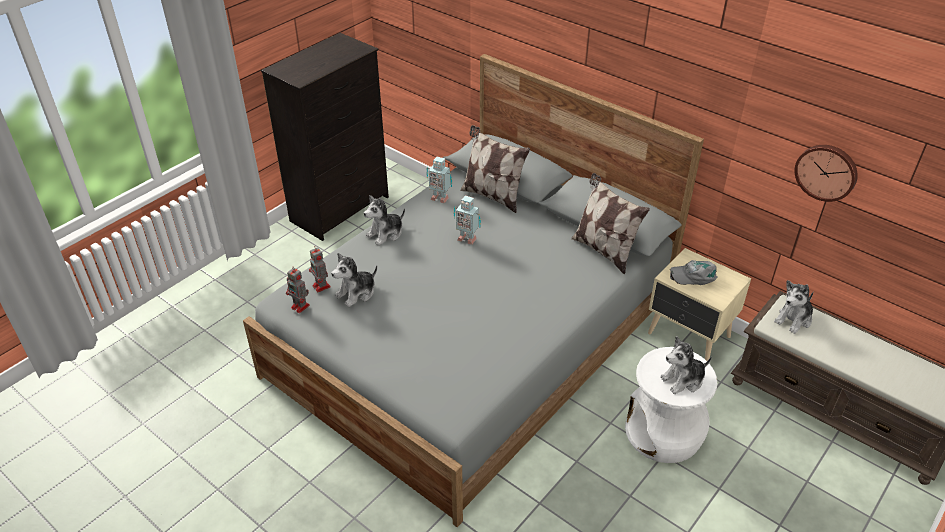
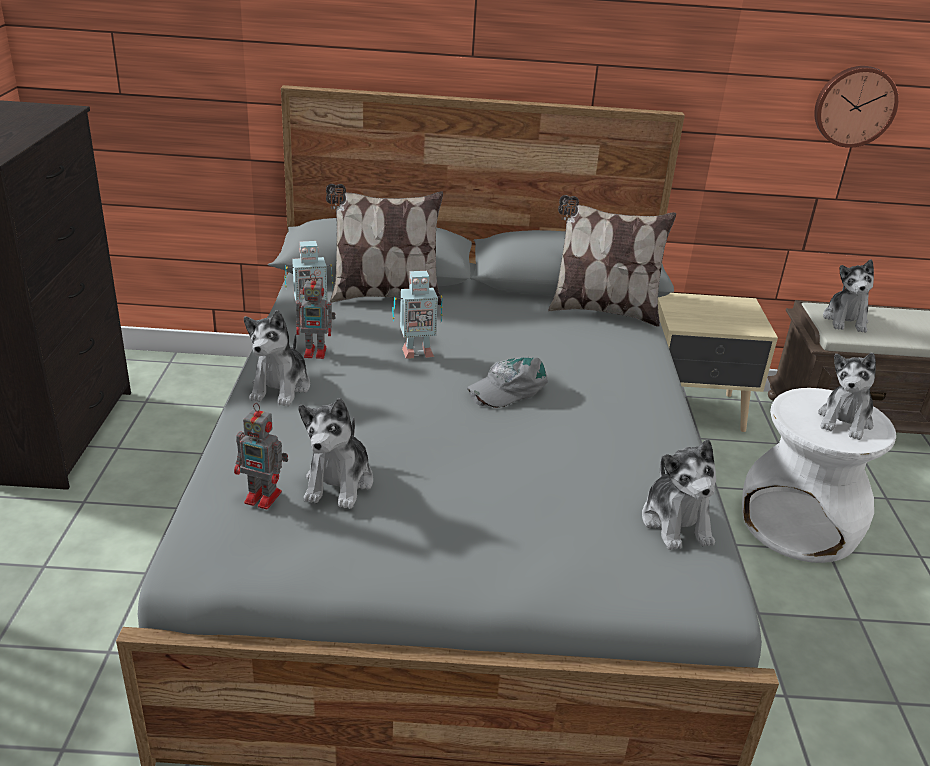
camera: 40 degrees left, 10 degrees down
toy robot [286,266,310,313] -> toy robot moved to [296,274,336,359]
grey cap [670,260,718,285] -> grey cap moved to [467,356,548,408]
none -> plush toy [642,439,716,550]

